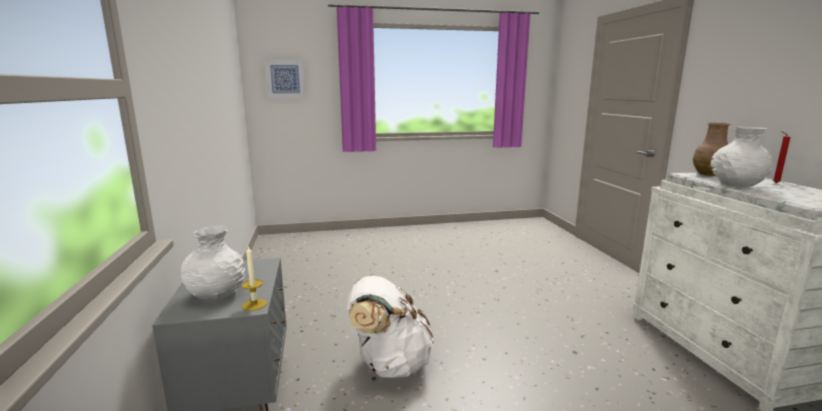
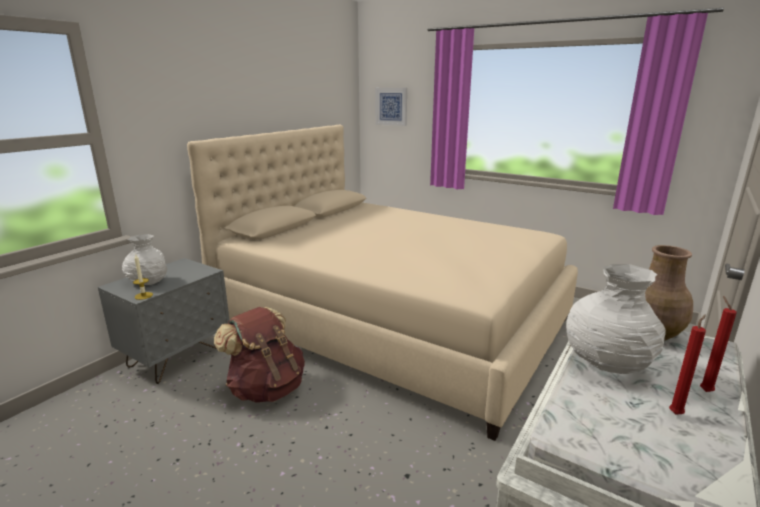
camera: 45 degrees right, 5 degrees up
white backpack [347,276,434,378] -> brown backpack [214,307,305,403]
none -> beige bed [187,125,578,441]
none -> red candle [669,314,706,414]

